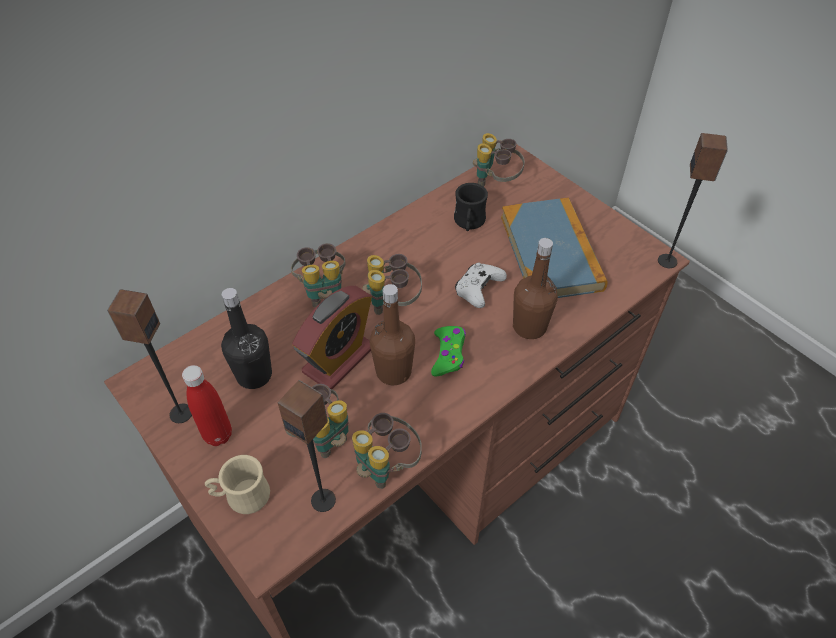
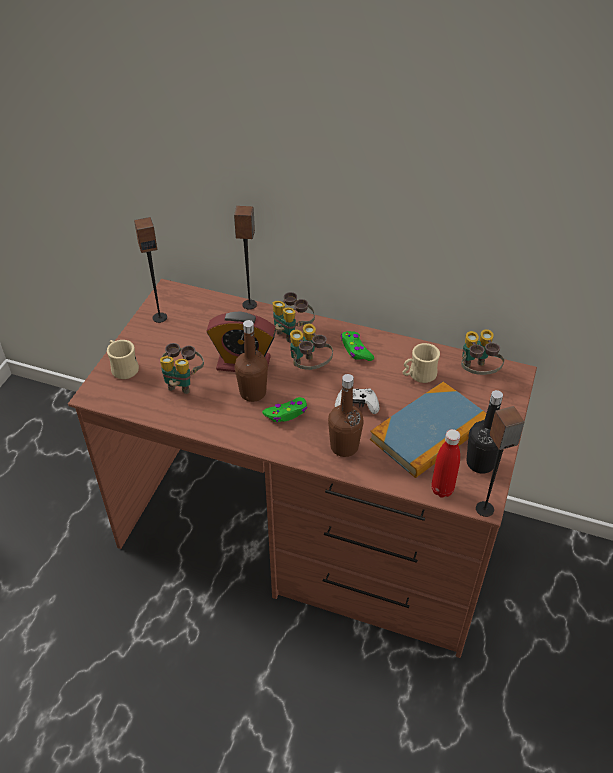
camera: 60 degrees right, 5 degrees down
red bottle [182,365,232,446] -> red bottle moved to [431,429,460,498]
black bottle [221,288,272,389] -> black bottle moved to [466,390,503,474]
speaker [278,380,336,512] -> speaker moved to [234,206,257,310]
binoculars [352,413,422,489] -> none
black mug [454,183,488,231] -> beige mug [402,343,440,383]
none -> green game controller [341,331,374,361]

